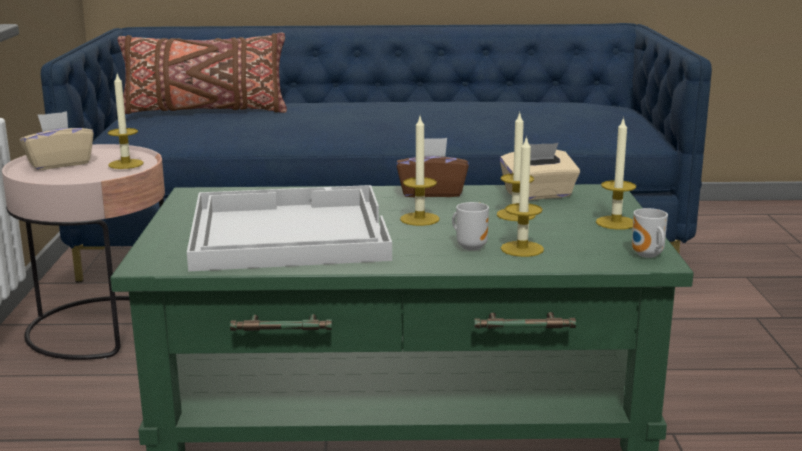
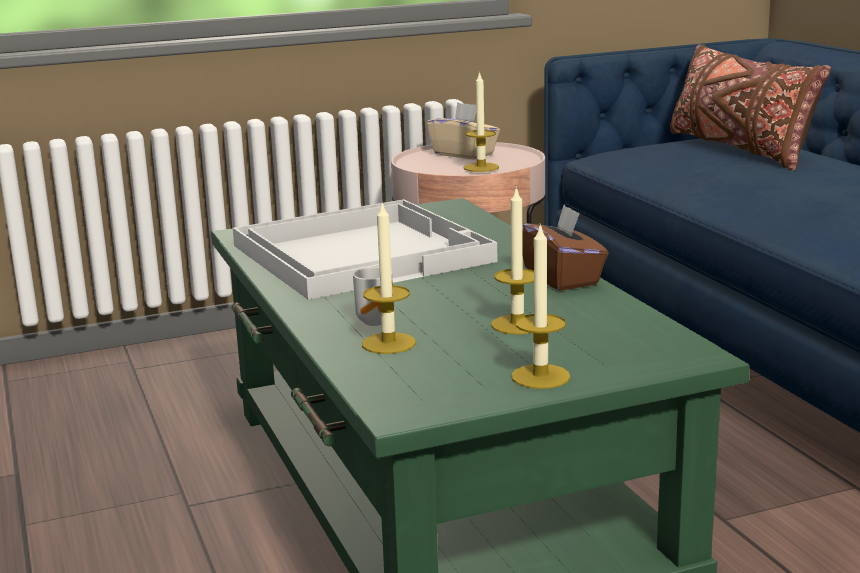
camera: 70 degrees right, 0 degrees up
candle [400,117,440,226] -> none
beige tissue box [500,143,580,200] -> none
mug [632,208,668,258] -> none

